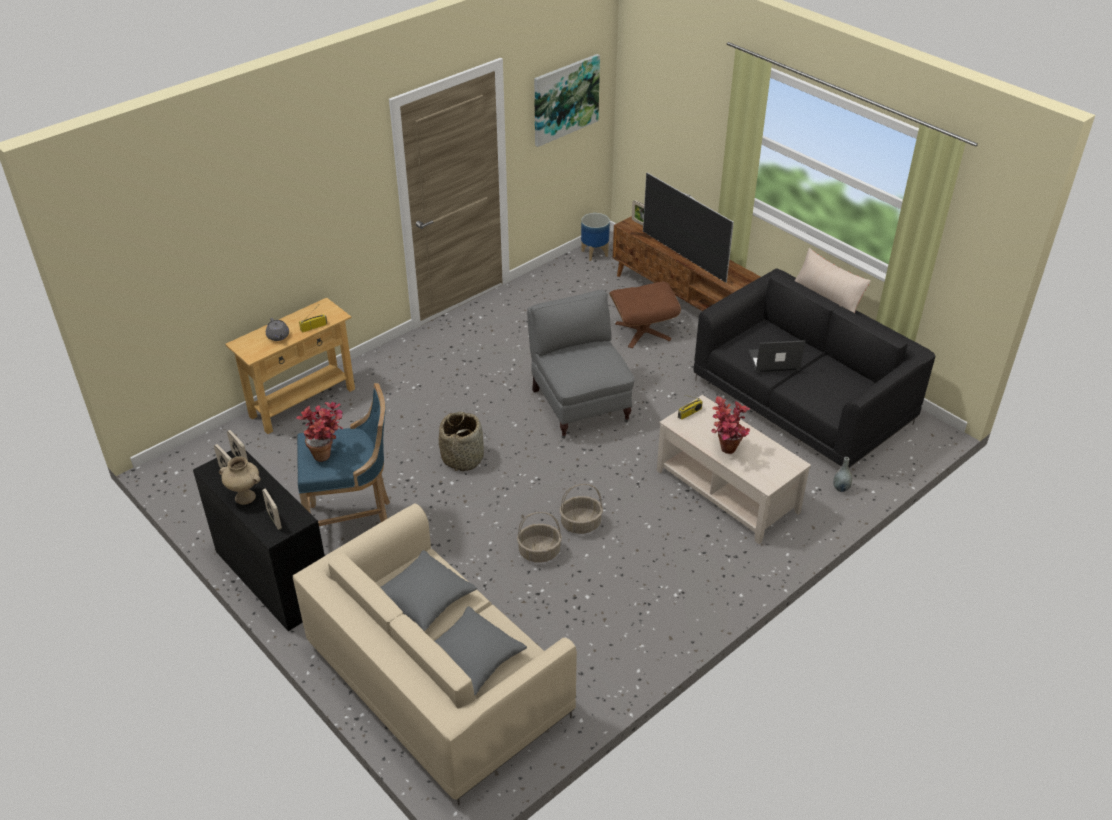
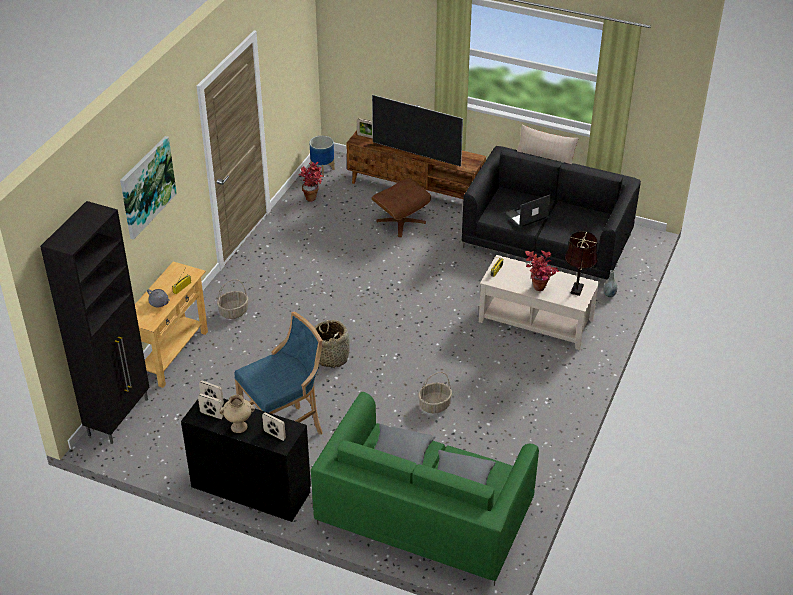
camera: 25 degrees left, 0 degrees up
beige sofa [293,503,577,805] -> green sofa [311,392,539,586]
potted plant [296,402,343,462] -> potted plant moved to [299,162,323,201]
grey armchair [527,290,635,439] -> none
picture [534,54,600,147] -> picture moved to [120,136,177,239]
basket [560,484,603,534] -> basket moved to [217,279,248,319]
none -> black cabinet [40,201,150,444]
none -> brown table lamp [565,231,598,296]

